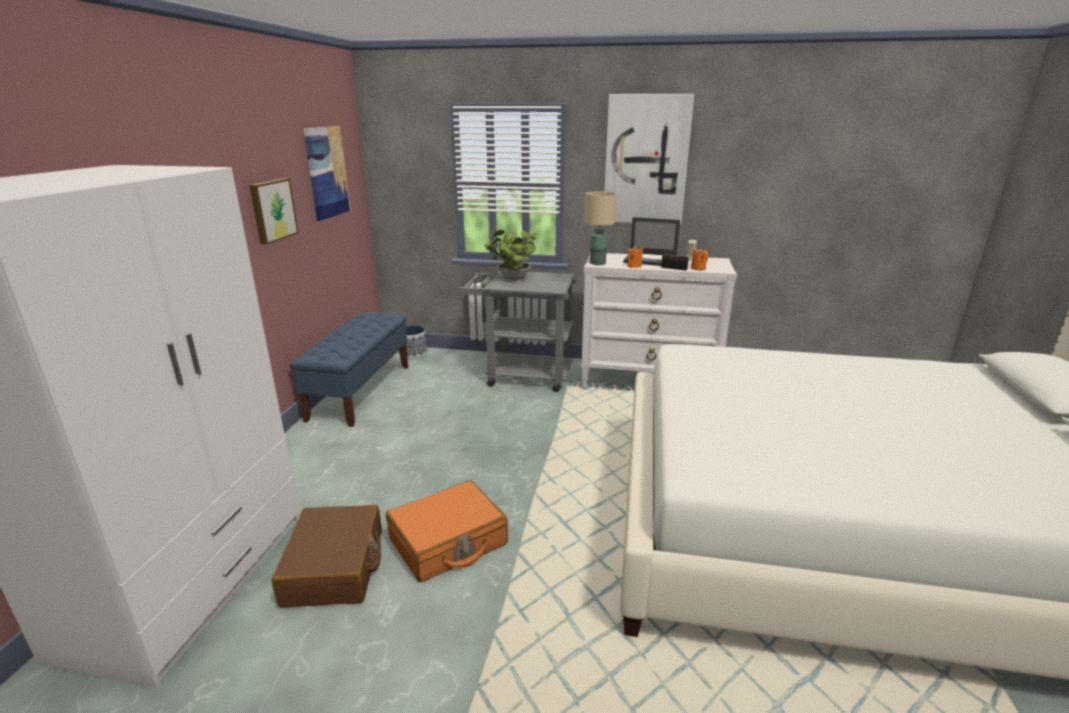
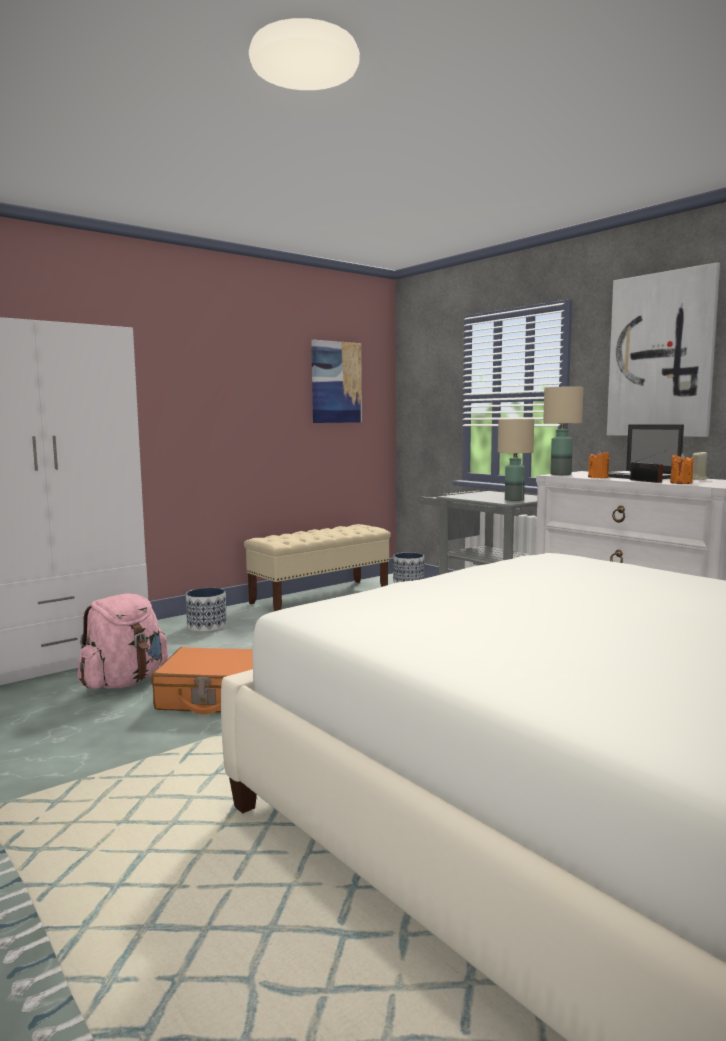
camera: 40 degrees right, 15 degrees down
picture [249,178,299,245] -> none
brown suitcase [272,504,382,608] -> pink backpack [77,593,168,689]
blue bench [289,312,408,427] -> beige bench [244,524,391,611]
potted plant [484,230,536,280] -> none
none -> planter [186,588,227,632]
none -> beige table lamp [498,419,534,501]

